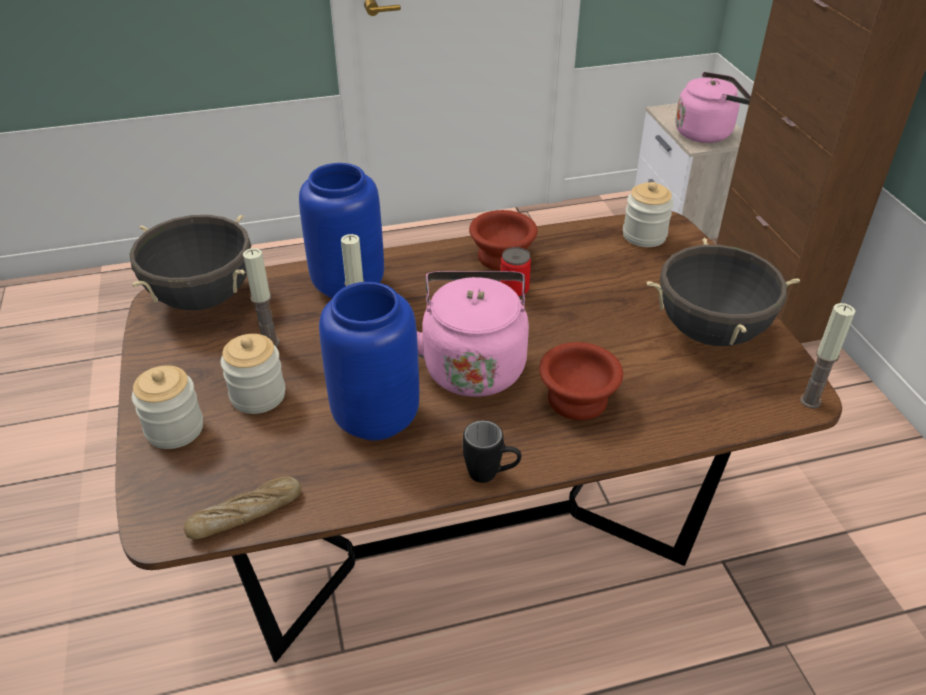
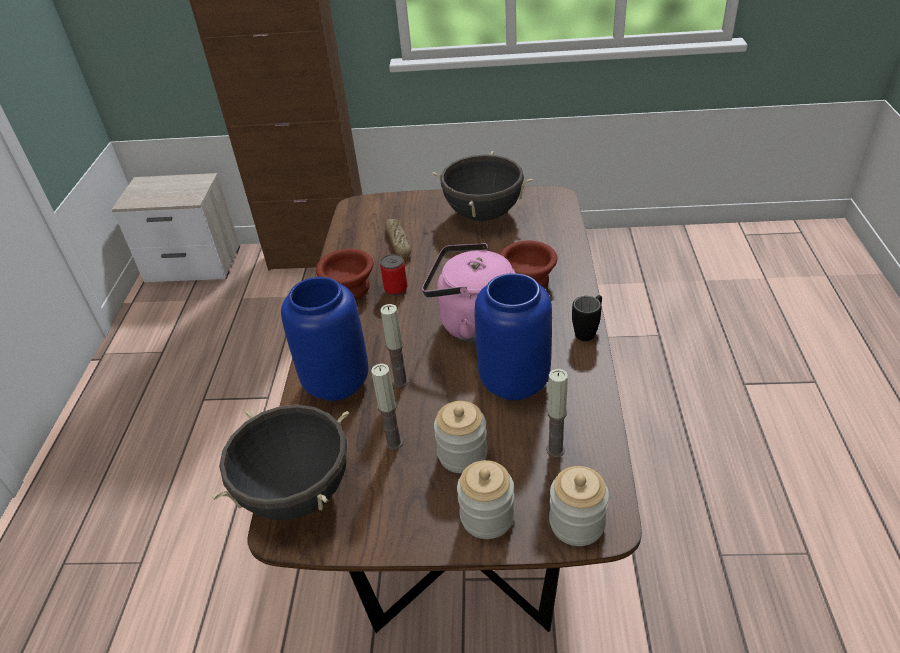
camera: 70 degrees left, 0 degrees up
bread [184,477,302,539] -> bread moved to [385,219,411,258]
jar [623,182,674,247] -> jar moved to [549,466,609,546]
pink kettle [675,72,751,143] -> none
candle [800,303,855,408] -> candle moved to [546,369,568,457]

